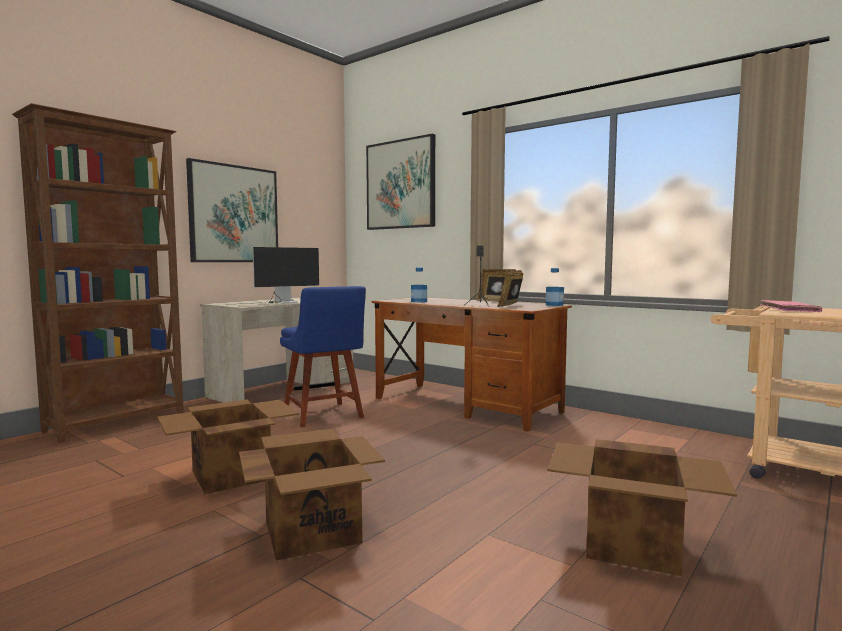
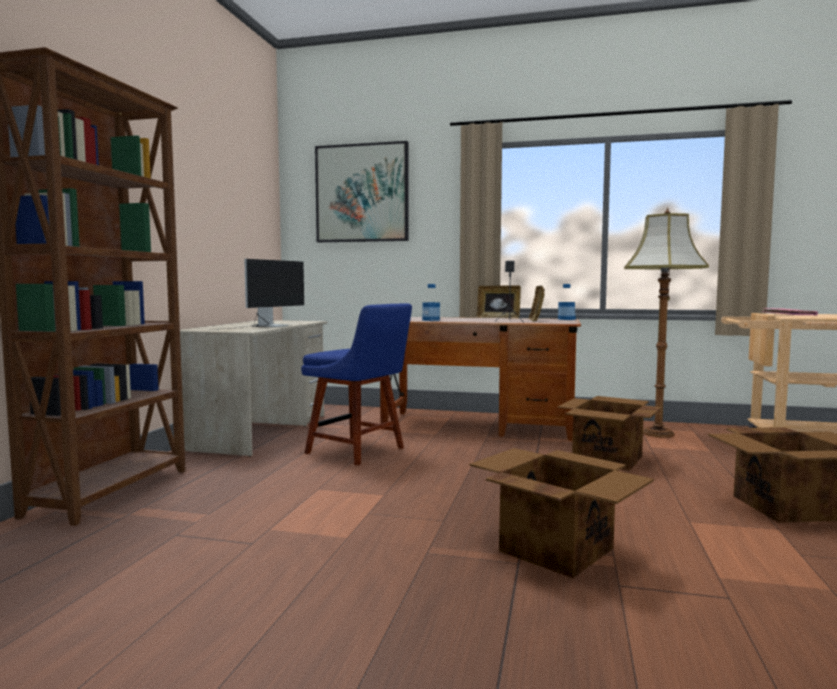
camera: 25 degrees left, 0 degrees up
cardboard box [157,400,299,494] -> cardboard box moved to [558,396,661,471]
picture [186,158,278,262] -> none
none -> floor lamp [624,208,709,438]

